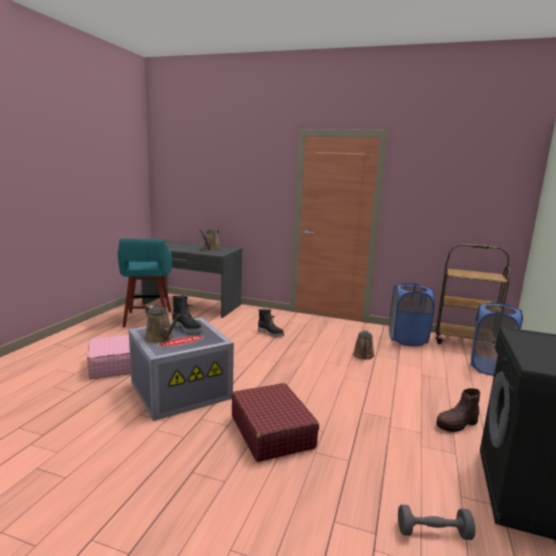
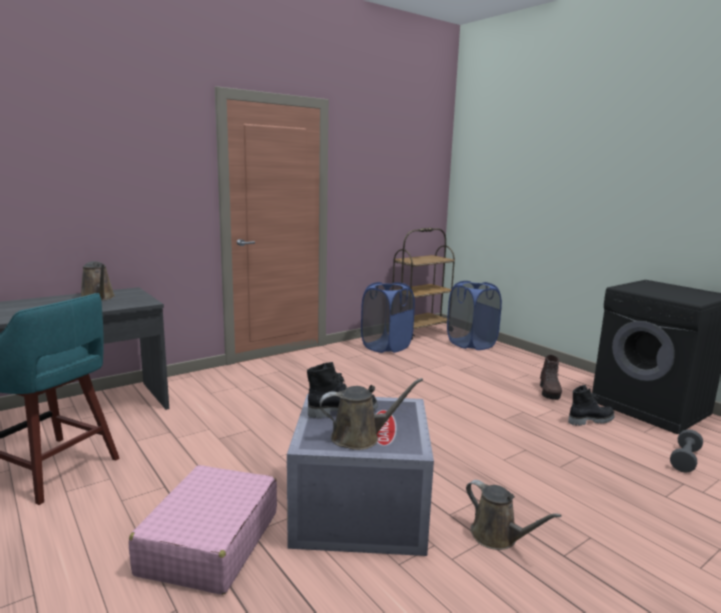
camera: 55 degrees left, 0 degrees up
red suitcase [231,383,319,462] -> none
black boot [258,309,284,337] -> black boot moved to [568,385,615,426]
brown watering can [353,330,375,360] -> brown watering can moved to [466,480,562,550]

